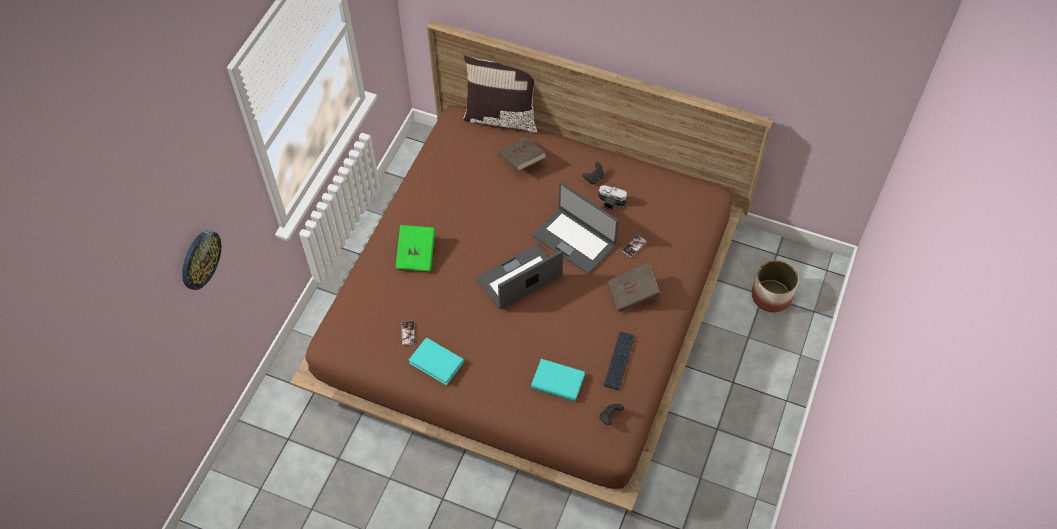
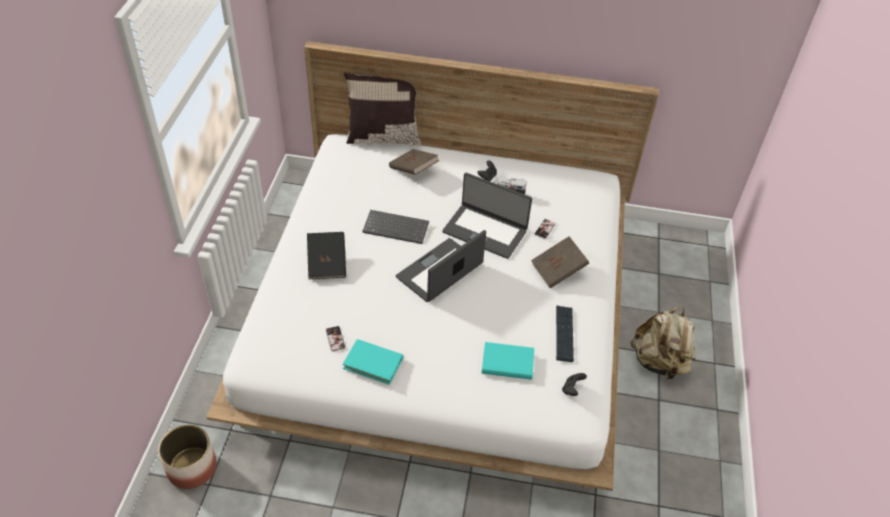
camera: 15 degrees left, 10 degrees down
wall clock [182,230,221,290] -> none
brown bed [290,20,773,512] -> white bed [206,41,659,491]
green book [396,225,435,272] -> black book [307,232,346,279]
planter [752,260,799,312] -> planter moved to [158,425,216,489]
none -> keyboard [362,210,429,244]
none -> beige backpack [630,307,696,379]

